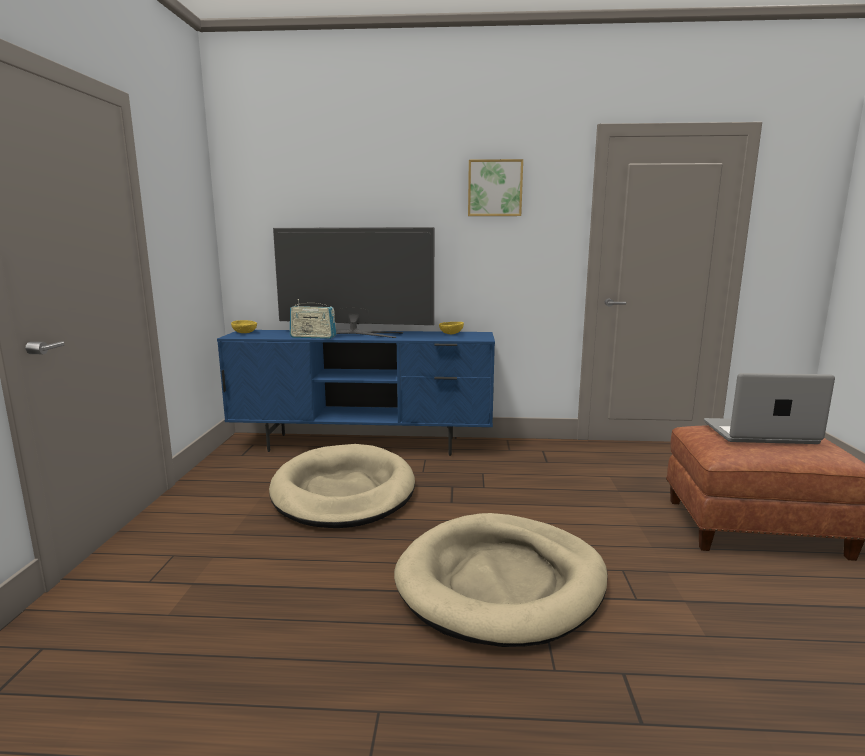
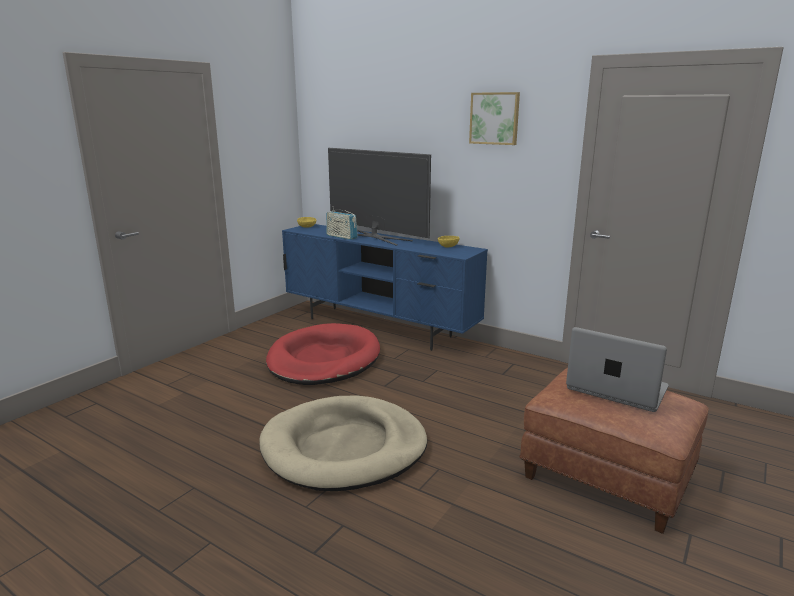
camera: 30 degrees right, 5 degrees up
beige dog bed [269,444,415,528] -> red dog bed [266,323,380,385]

